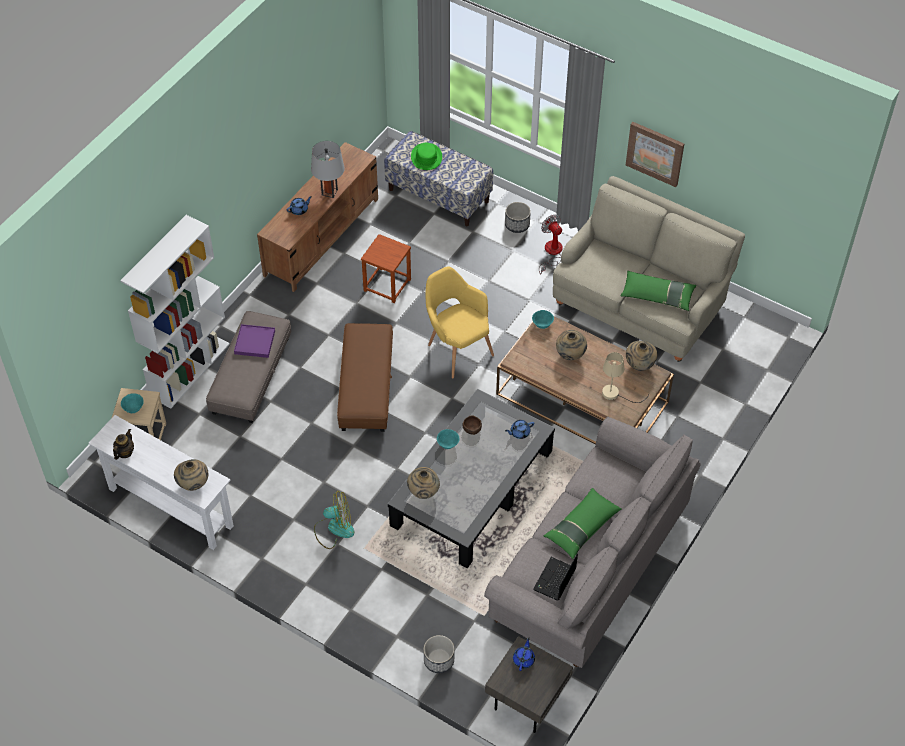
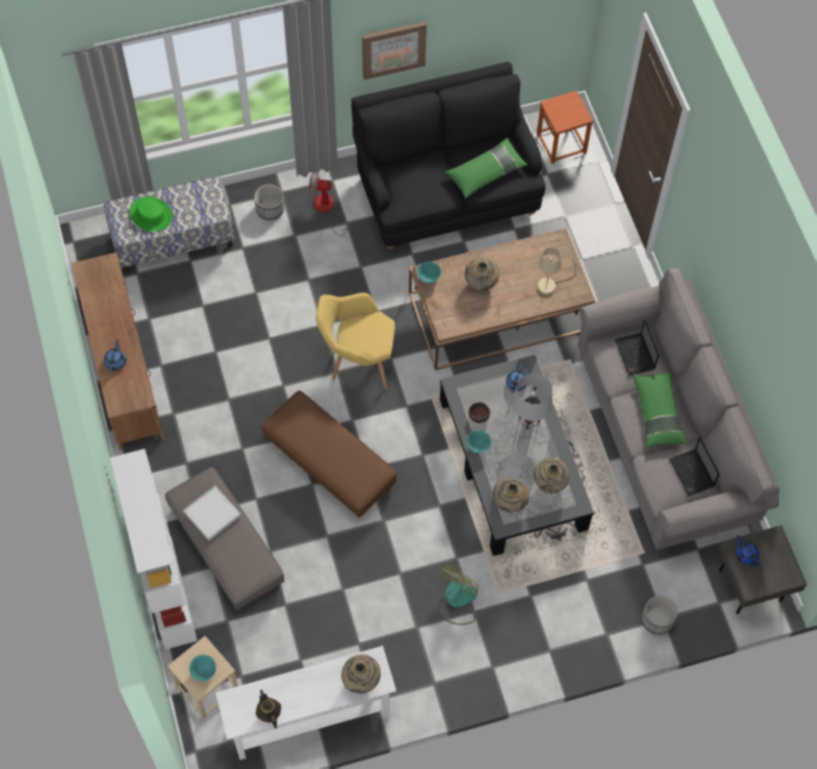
camera: 50 degrees left, 10 degrees up
purple tray [234,324,275,358] -> white tray [183,486,241,541]
grey table lamp [311,141,345,198] -> grey table lamp moved to [512,373,553,430]
brown stool [361,234,411,303] -> brown stool moved to [537,90,593,164]
beige sofa [553,176,745,362] -> black sofa [351,62,545,249]
beige vase [626,341,657,371] -> beige vase moved to [534,458,569,494]
none -> laptop [615,319,659,376]

